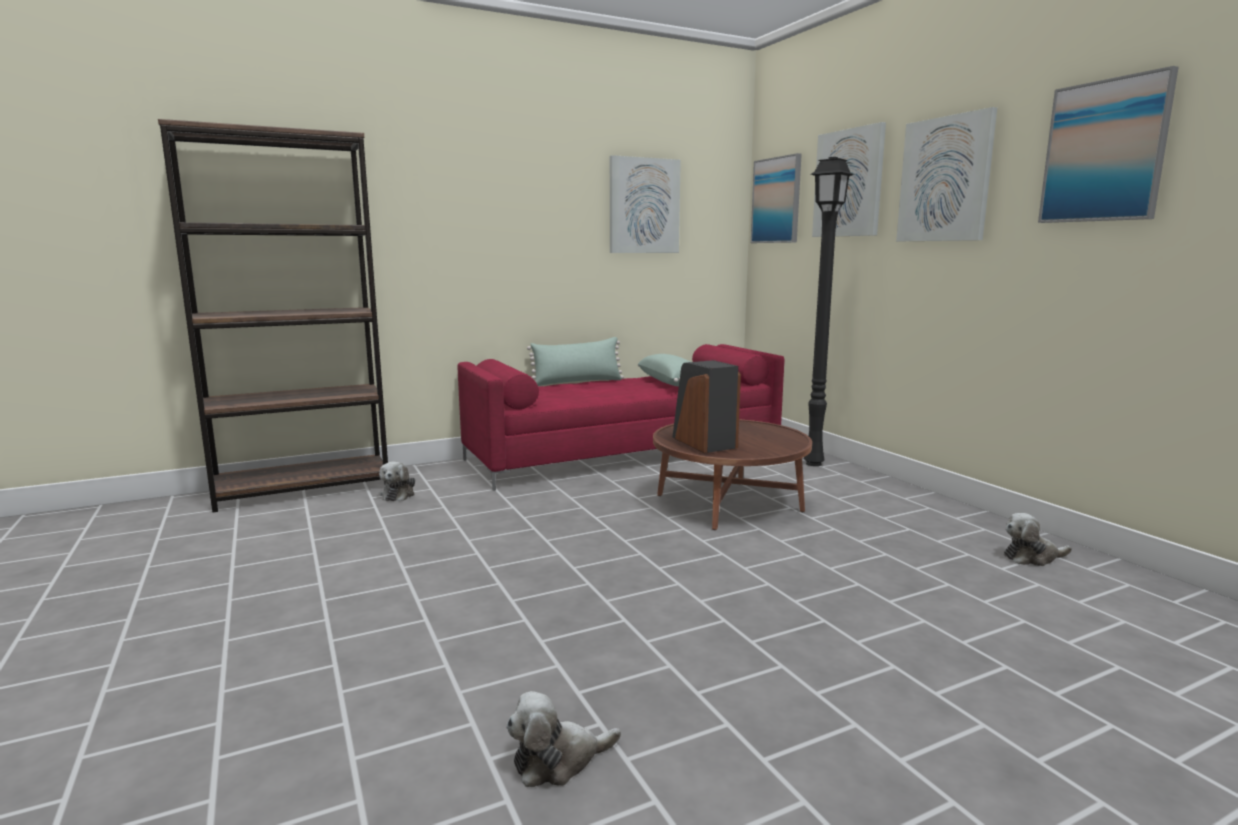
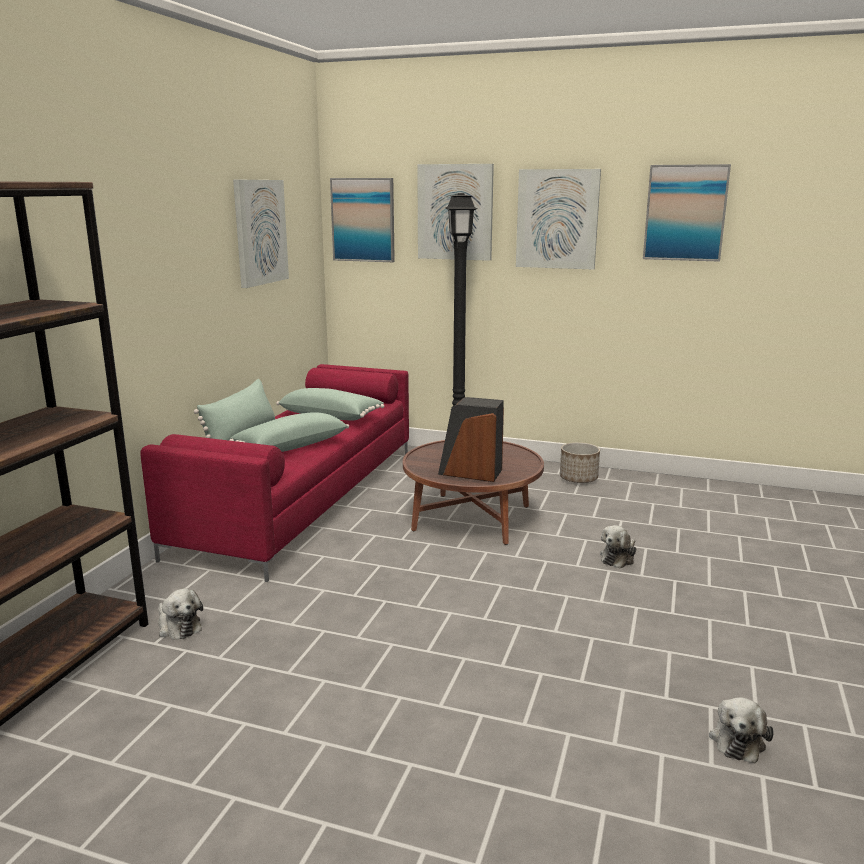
camera: 45 degrees left, 5 degrees up
plush toy [1004,513,1072,566] -> plush toy moved to [600,525,636,568]
none -> green pillow [229,412,349,452]
none -> planter [560,442,600,483]

